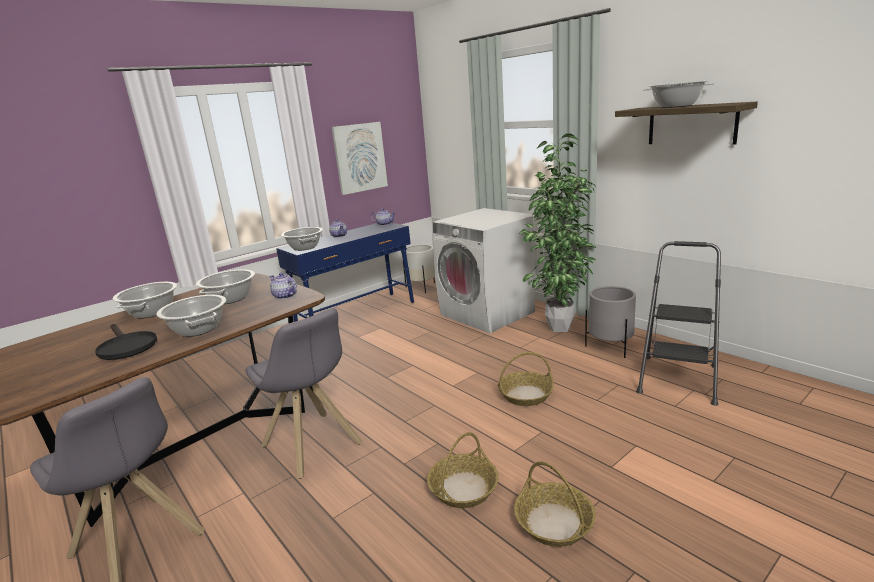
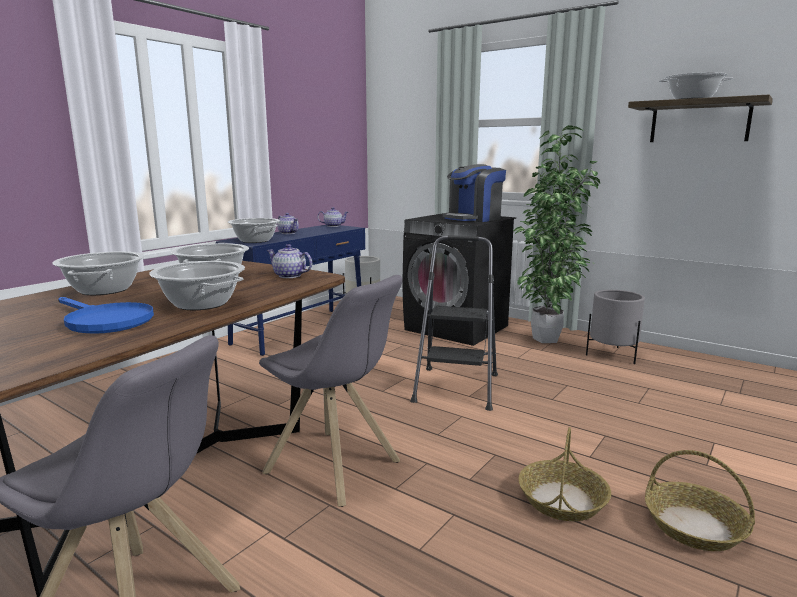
camera: 15 degrees left, 5 degrees down
black frying pan [95,324,157,360] -> blue frying pan [58,297,154,334]
picture [332,122,388,195] -> none
white washing machine [432,208,535,333] -> black washing machine [402,212,516,346]
basket [498,352,554,406] -> none
black step ladder [636,241,721,406] -> black step ladder moved to [410,235,498,411]
none -> coffee machine [443,164,506,222]

